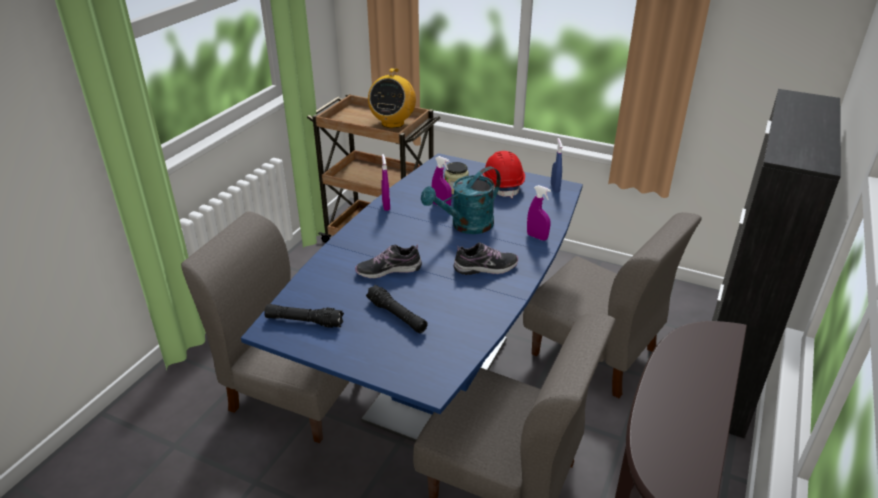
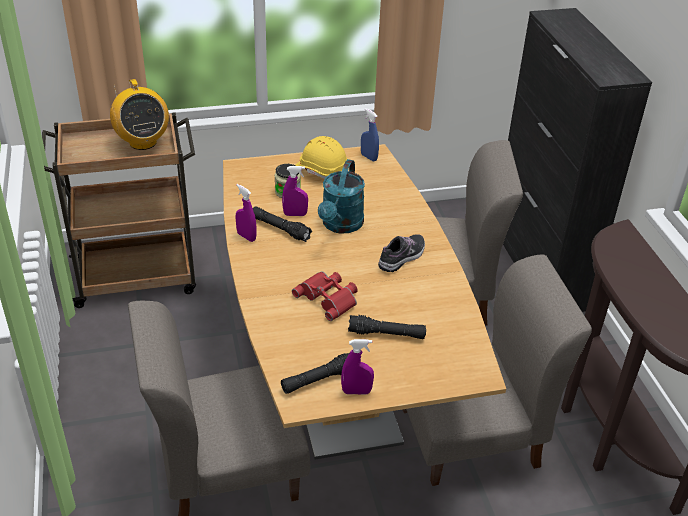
camera: 40 degrees left, 5 degrees up
blue dining table [241,153,583,442] -> brown dining table [223,144,506,460]
shoe [355,244,422,278] -> red binoculars [292,271,358,321]
red hard hat [482,151,525,198] -> yellow hard hat [296,136,347,179]
purple spray bottle [527,185,551,241] -> purple spray bottle moved to [341,339,374,394]
none -> black flashlight [253,206,312,242]

